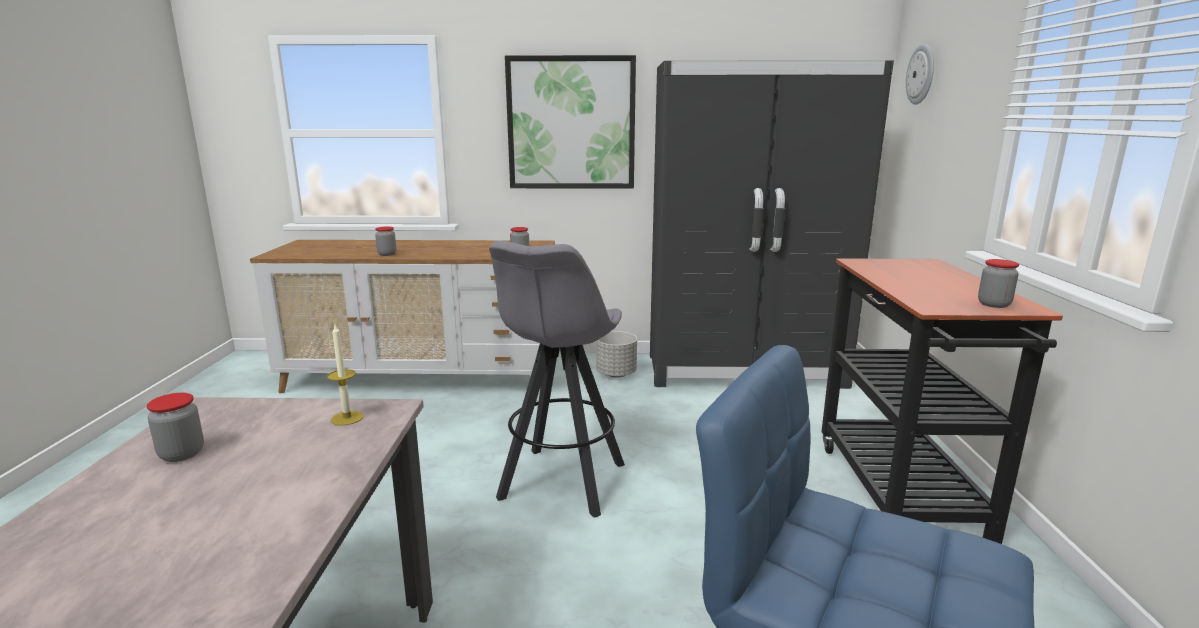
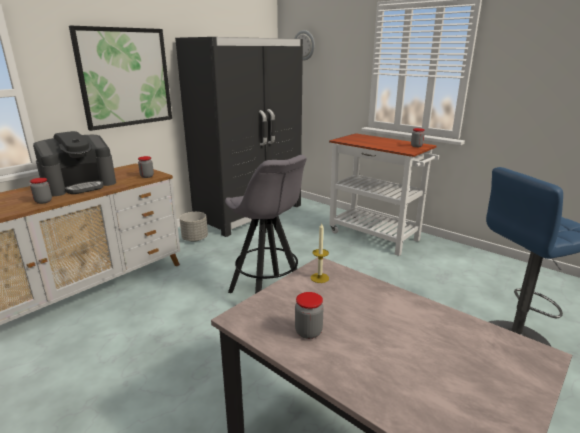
camera: 50 degrees left, 5 degrees up
black cart [821,258,1063,544] -> white cart [329,133,439,256]
none -> coffee machine [33,131,116,196]

